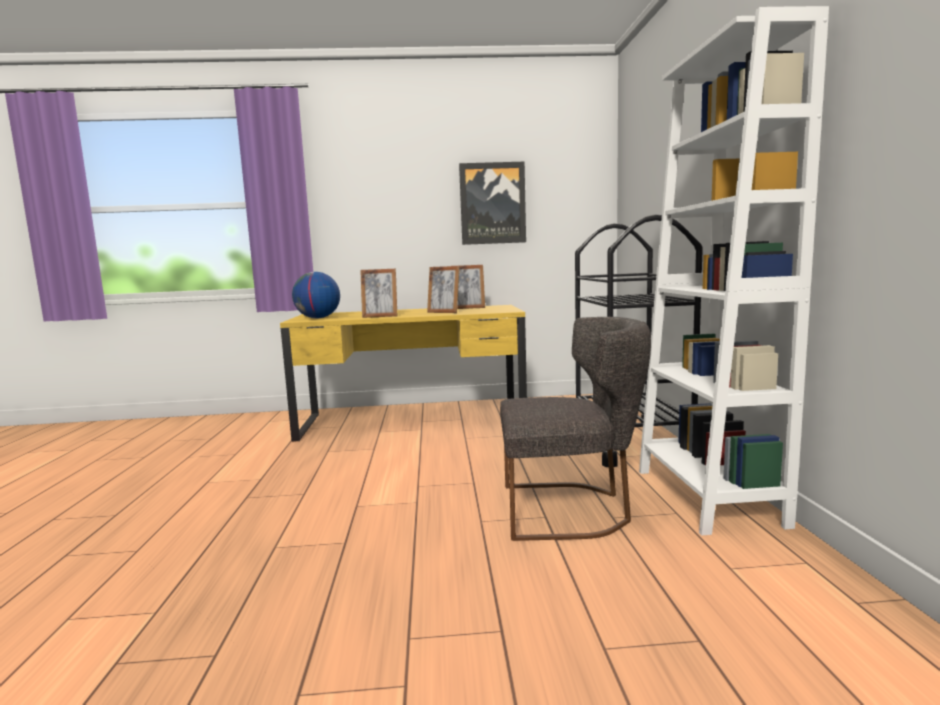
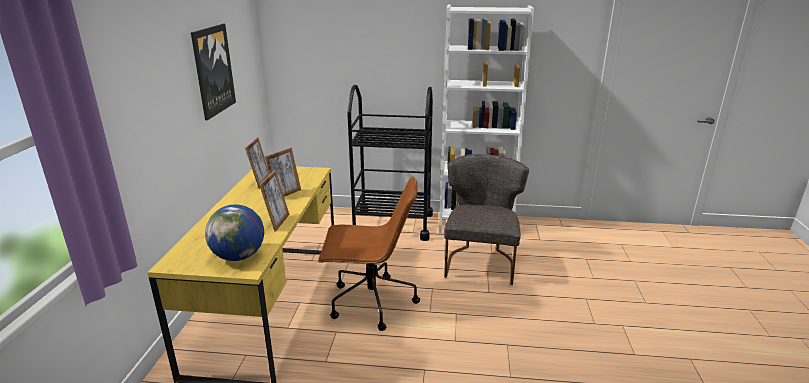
camera: 80 degrees left, 15 degrees up
none -> brown office chair [318,177,420,331]

